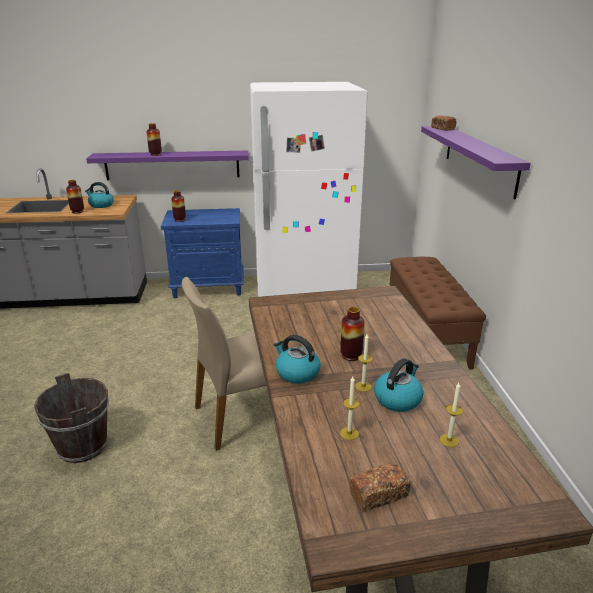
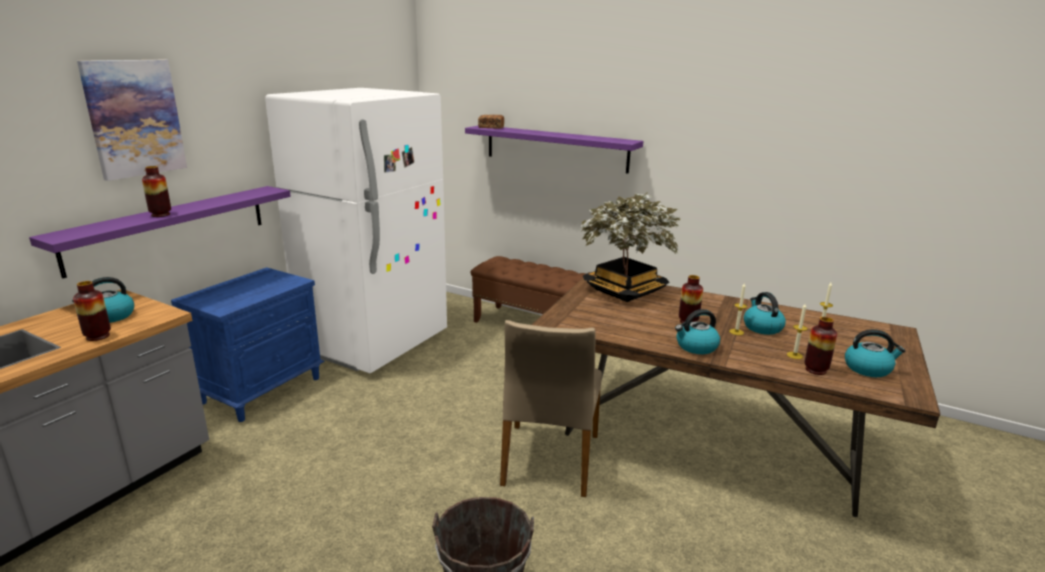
camera: 55 degrees left, 5 degrees down
vase [171,190,186,222] -> vase moved to [804,317,837,375]
bread [349,464,411,511] -> kettle [845,329,906,377]
none -> picture [77,60,187,181]
none -> potted plant [580,193,682,302]

